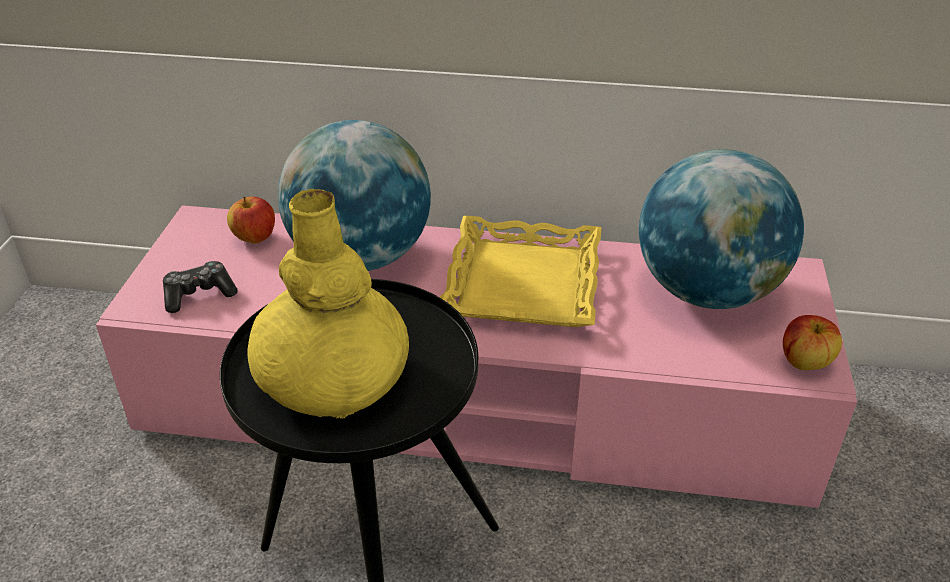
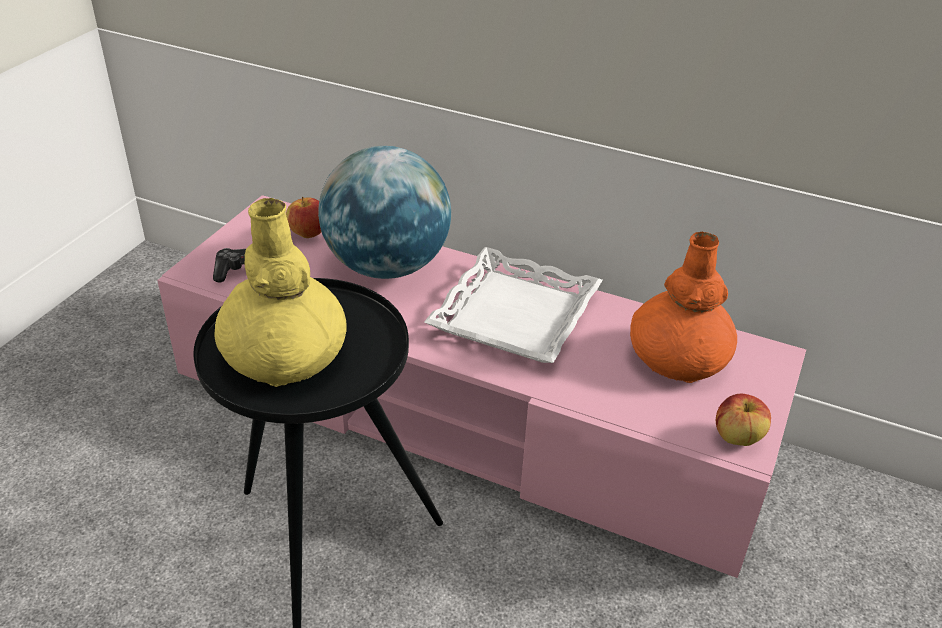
camera: 15 degrees right, 0 degrees up
yellow tray [440,216,601,327] -> white tray [424,247,603,363]
globe [639,149,804,309] -> orange vase [630,232,737,383]

